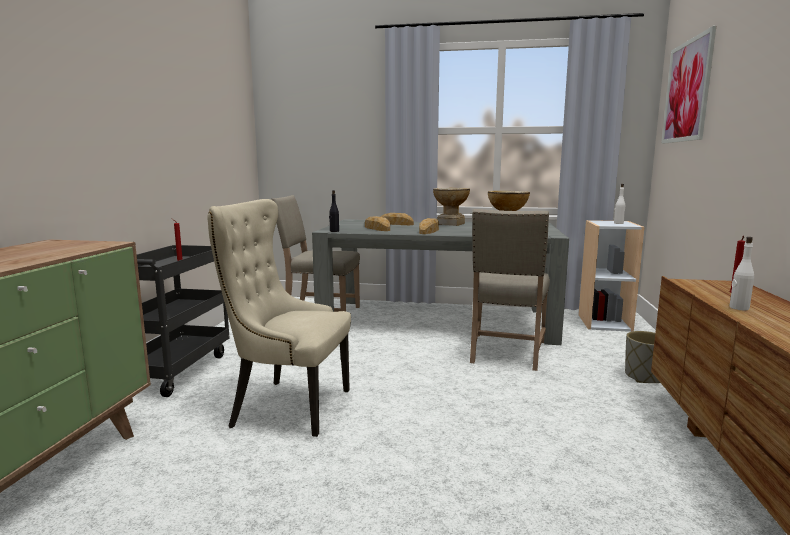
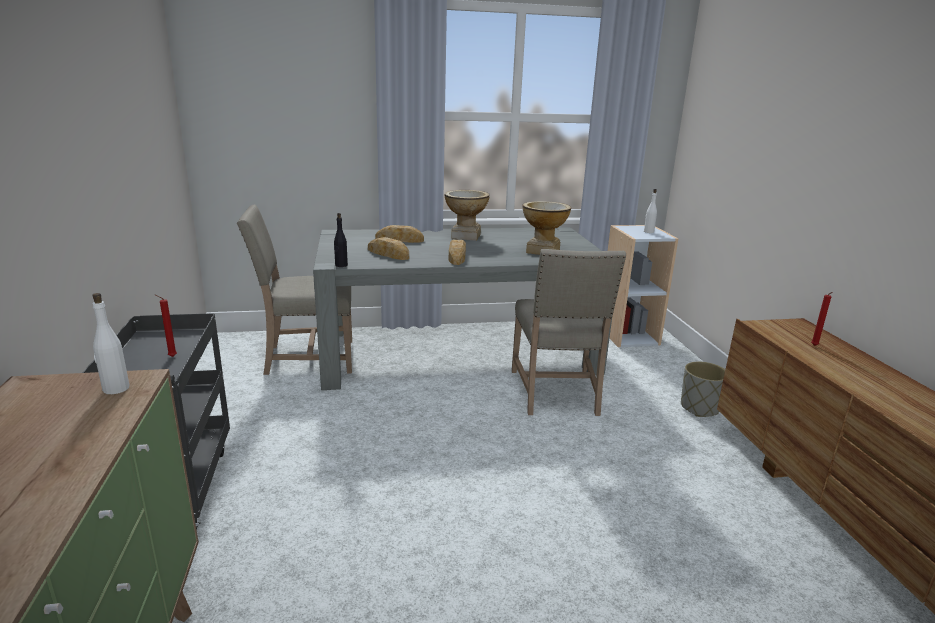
camera: 20 degrees left, 10 degrees up
beige chair [207,199,351,437] -> none
picture [661,26,716,144] -> none
white bottle [729,237,754,310] -> white bottle moved to [92,293,130,394]

